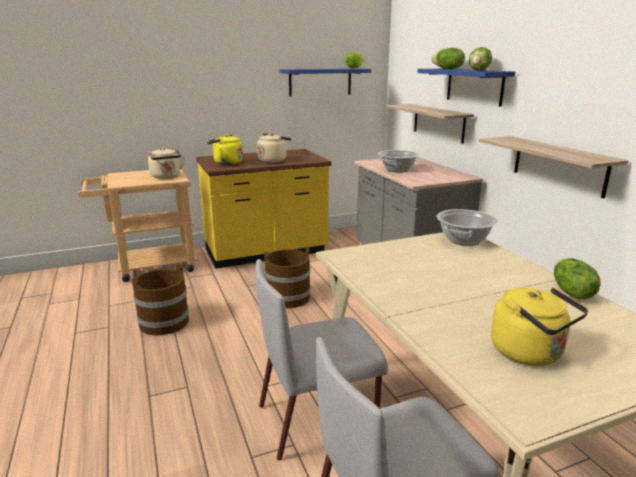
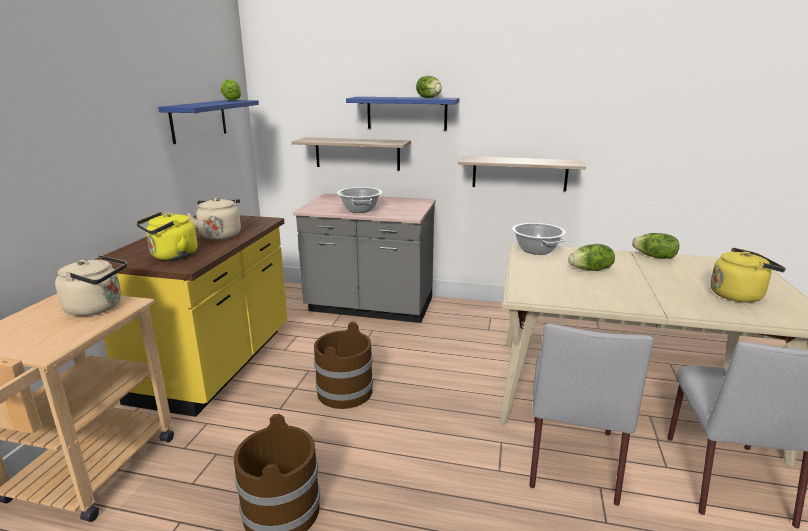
camera: 55 degrees left, 0 degrees up
lettuce [432,48,465,69] -> lettuce moved to [568,244,615,271]

